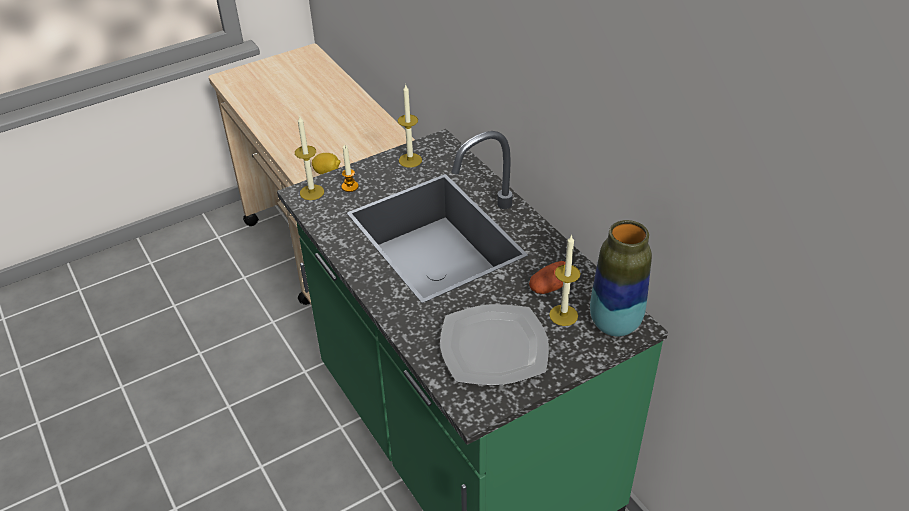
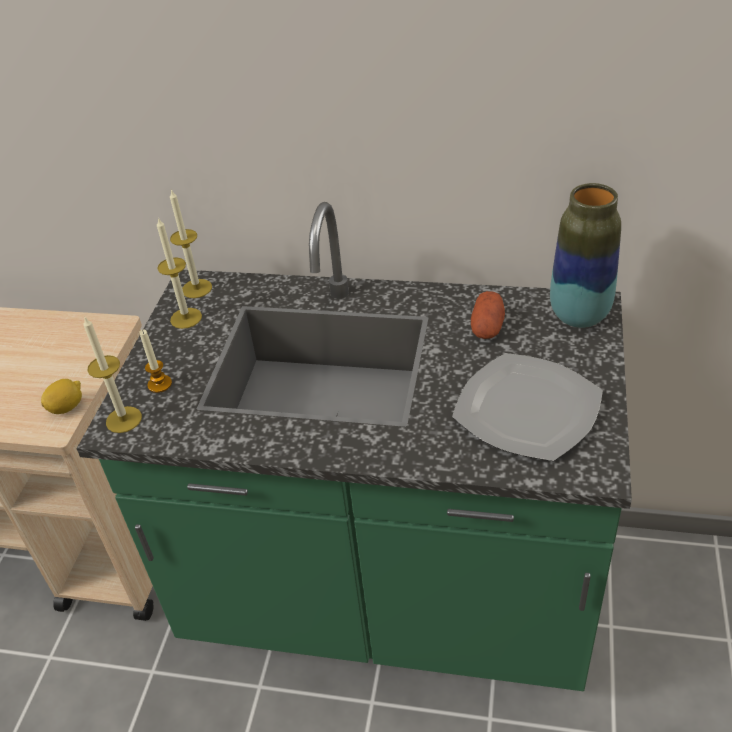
camera: 45 degrees left, 0 degrees up
candle [549,234,581,326] -> candle moved to [170,189,212,298]

